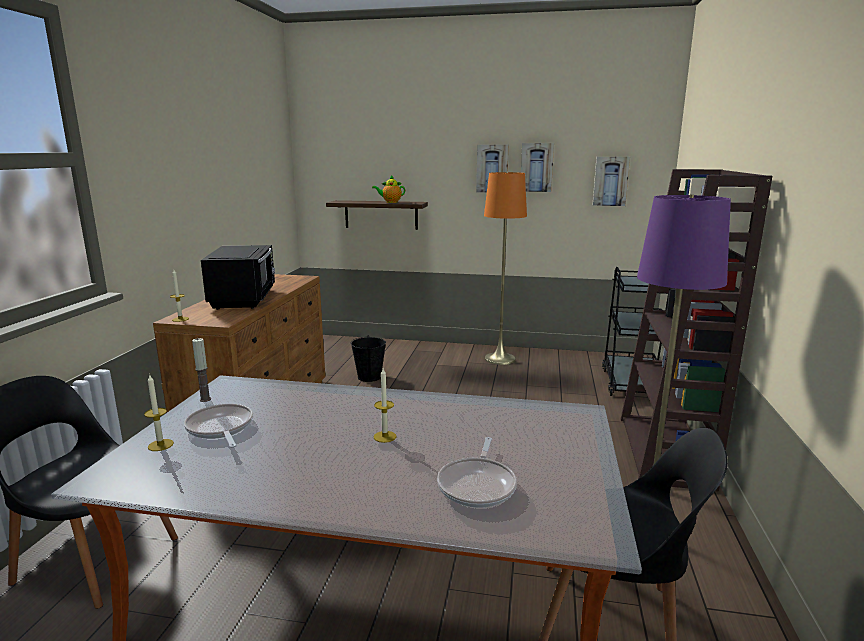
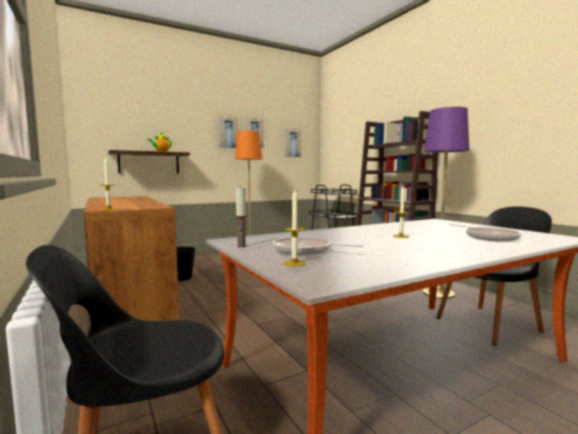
camera: 40 degrees left, 10 degrees down
black microwave [201,245,275,310] -> none

